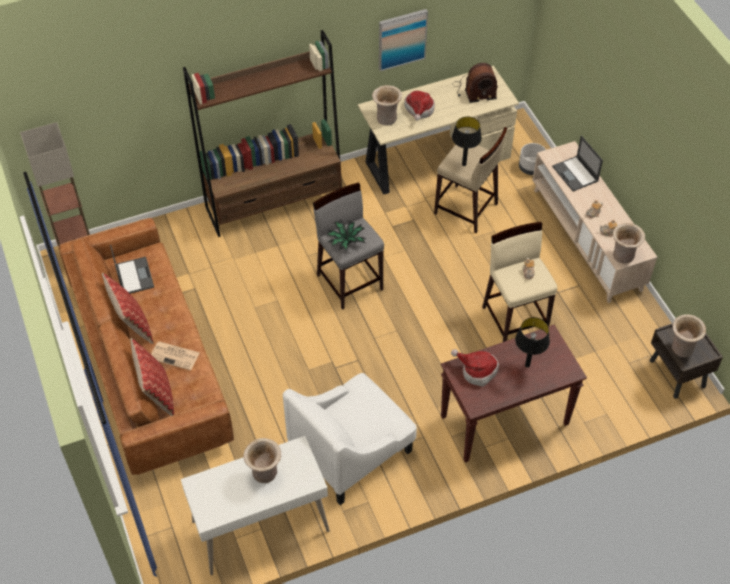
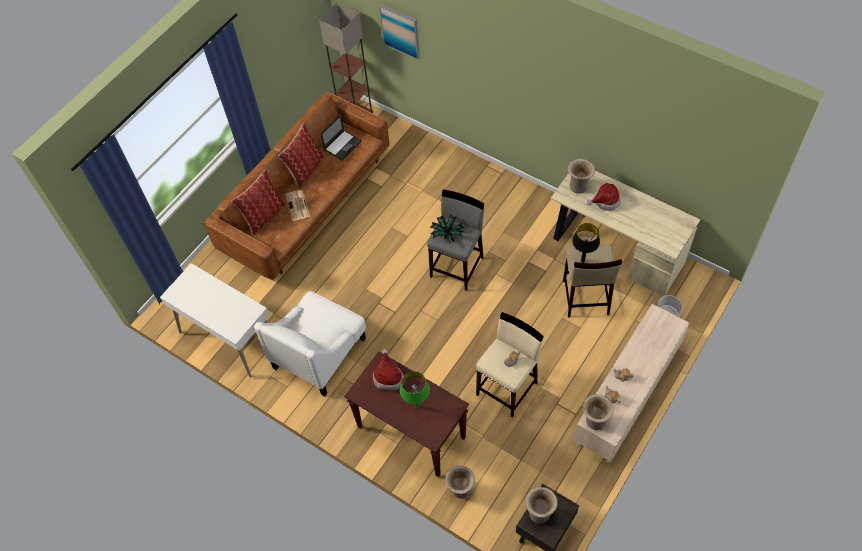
camera: 60 degrees right, 5 degrees up
brown bookcase [183,30,342,237] -> none
beige vase [244,438,281,483] -> beige vase moved to [445,466,475,499]
white armchair [283,373,417,505] -> white armchair turned 75 degrees counterclockwise [254,291,366,397]
picture [379,9,428,71] -> picture moved to [379,4,420,60]
radio [453,63,498,103] -> none
black table lamp [515,317,550,368] -> green table lamp [400,371,430,408]
laptop [552,136,603,192] -> none

